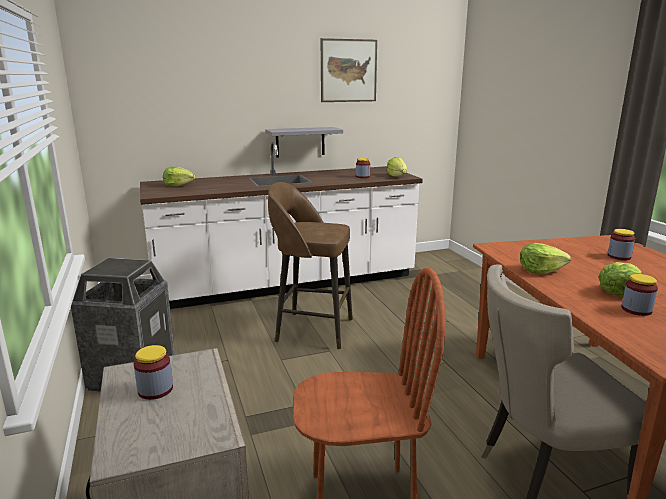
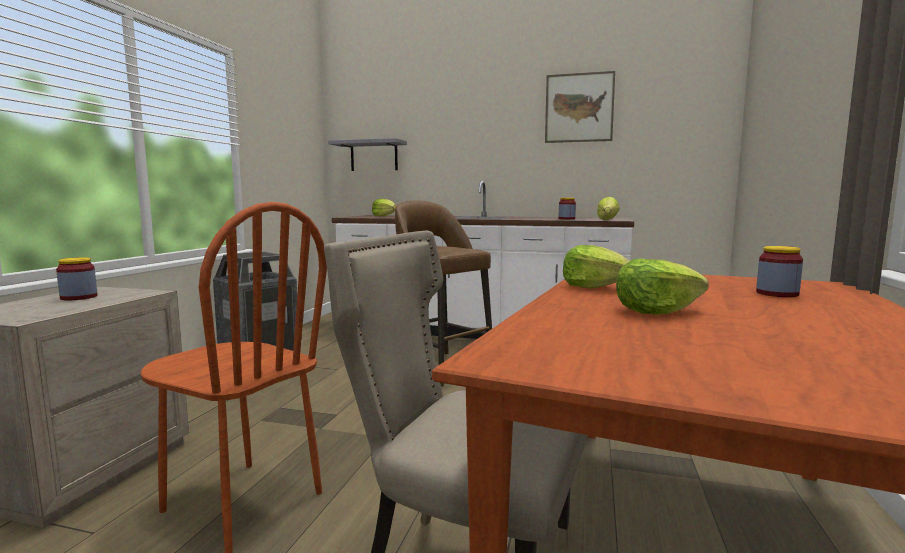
camera: 35 degrees right, 10 degrees down
grey shelf [265,127,343,157] -> grey shelf moved to [328,138,407,171]
jar [621,274,658,316] -> none

